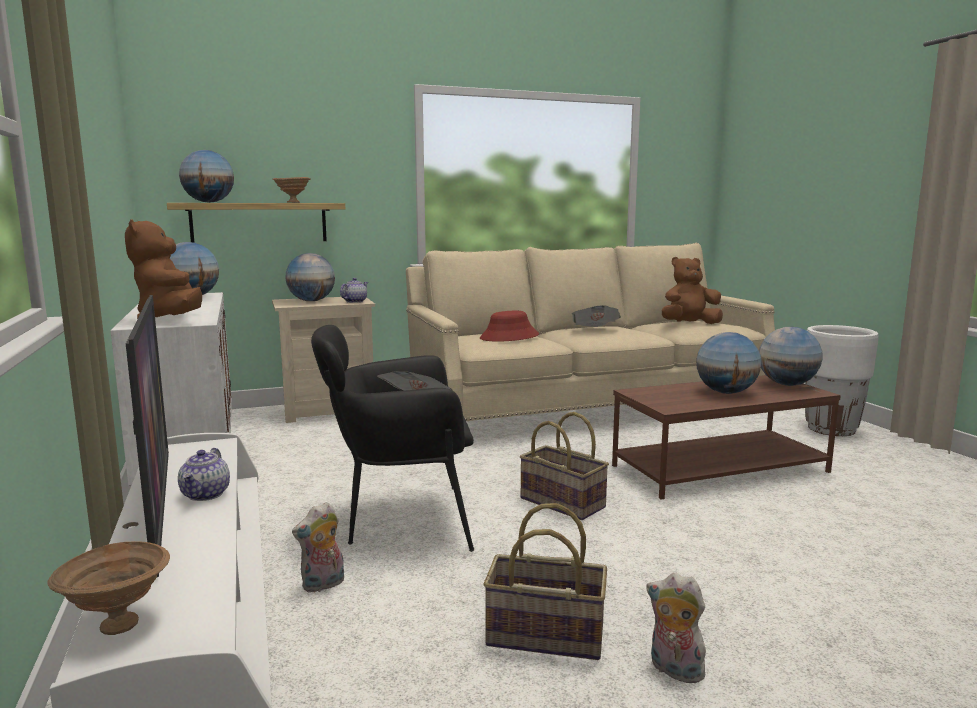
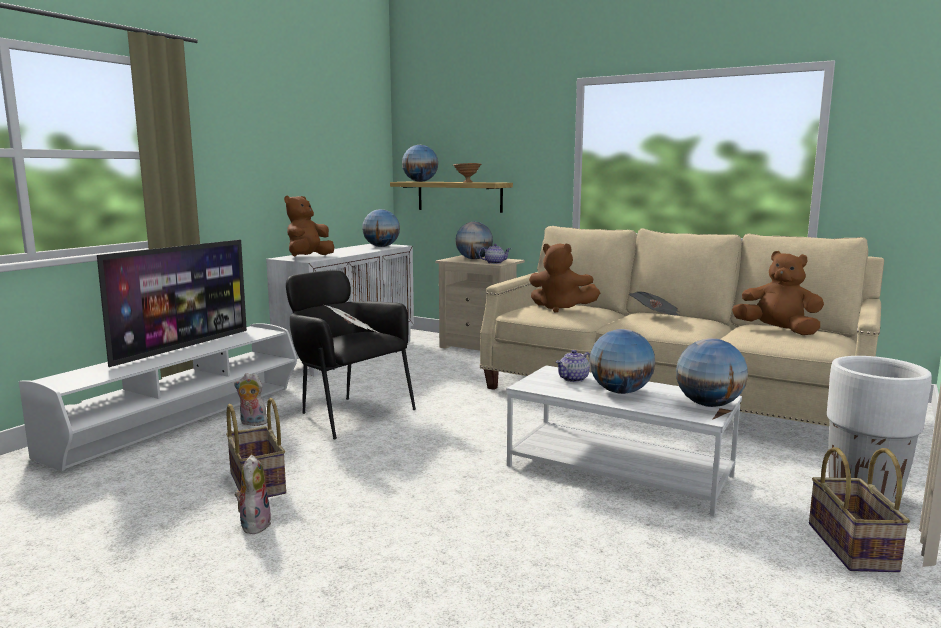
camera: 50 degrees right, 0 degrees up
brown bowl [47,541,170,635] -> none
teapot [178,448,230,501] -> teapot moved to [556,350,590,382]
red hat [480,311,539,342] -> brown plush toy [529,243,600,313]
basket [520,412,609,520] -> basket moved to [809,447,910,572]
brown coffee table [612,375,841,500] -> white coffee table [506,366,742,516]

